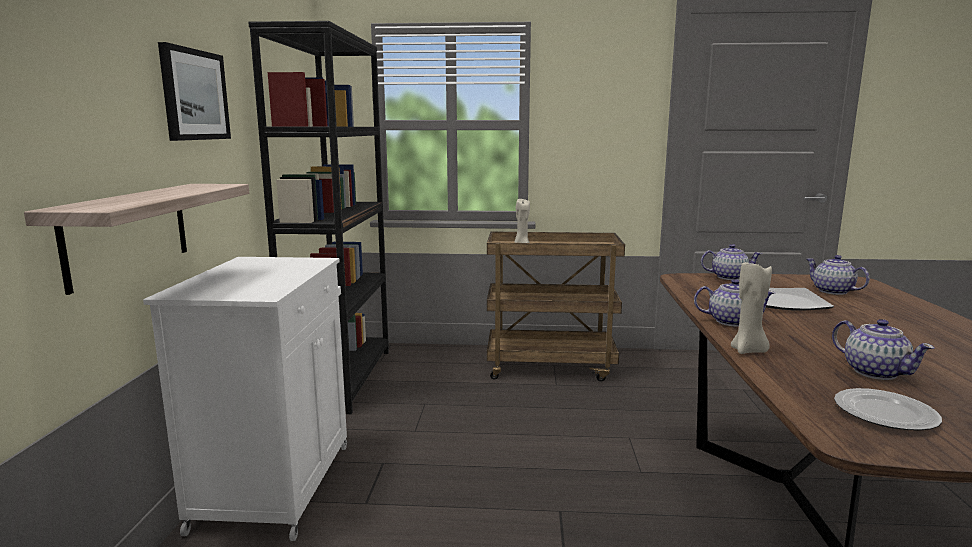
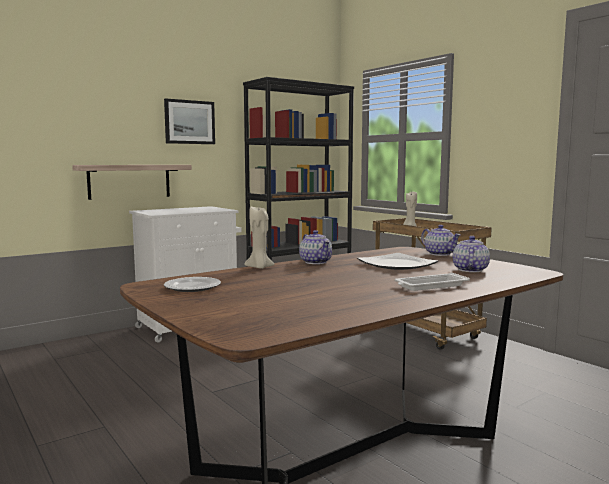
camera: 50 degrees right, 5 degrees down
teapot [832,319,934,380] -> none
none -> white tray [395,272,470,291]

